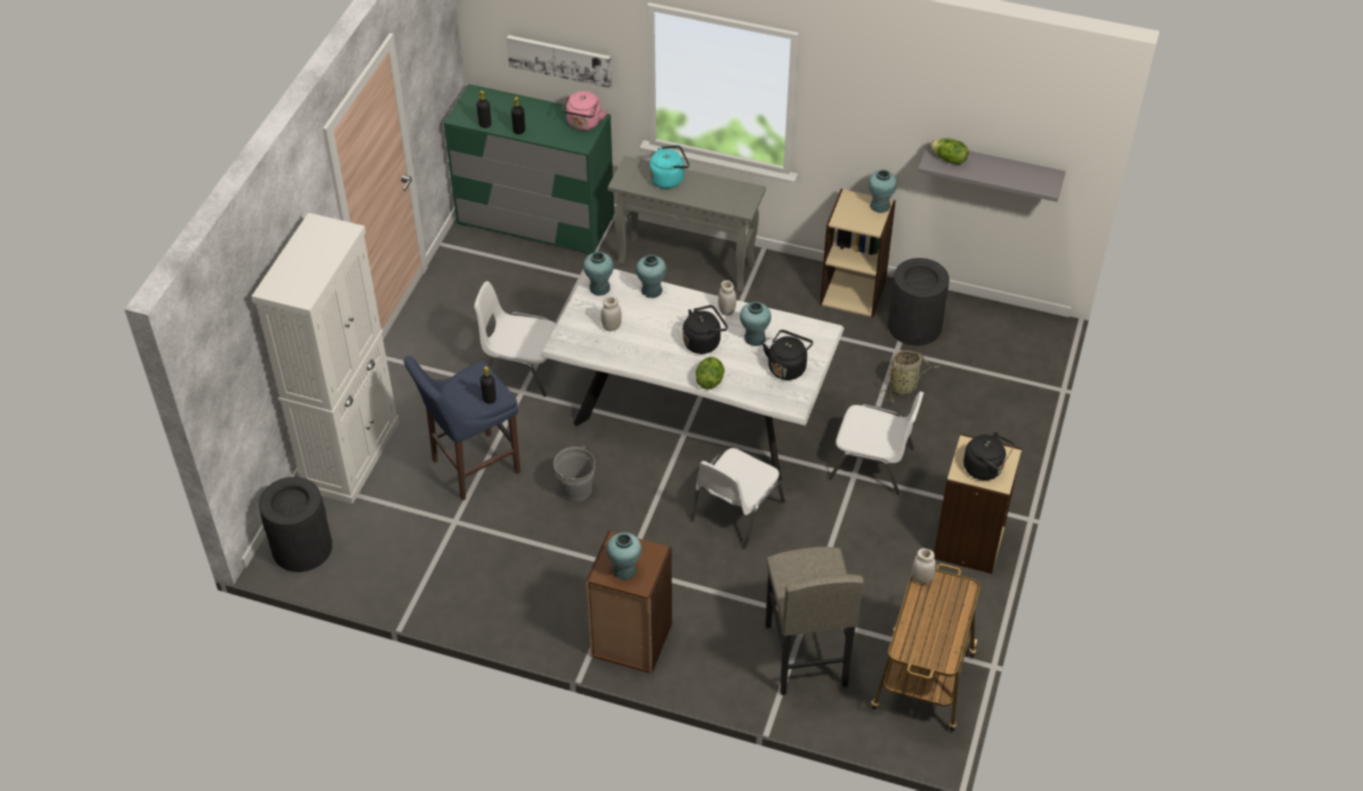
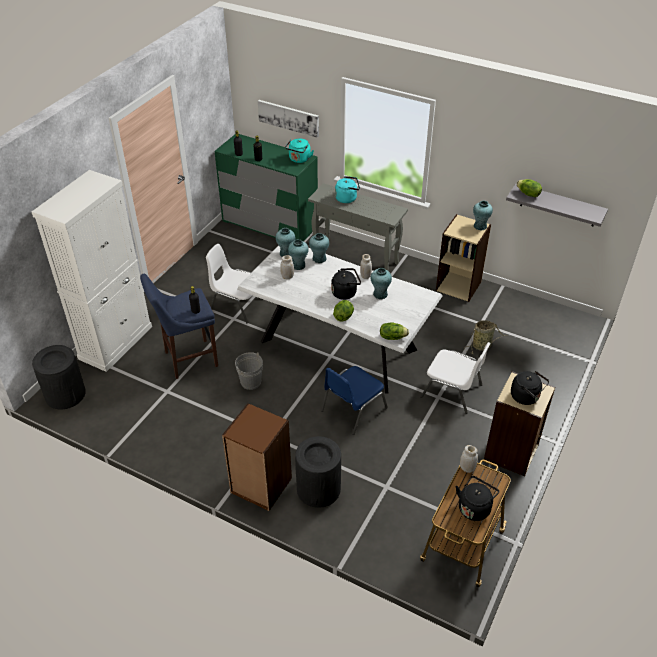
camera: 10 degrees right, 5 degrees down
pink kettle [562,91,608,131] -> turquoise kettle [285,138,314,163]
turquoise vase [606,532,642,580] -> turquoise vase moved to [288,239,309,270]
white chair [690,448,785,549] -> blue chair [321,366,388,435]
black kettle [763,330,813,380] -> black kettle moved to [456,476,499,521]
grey stool [765,547,864,695] -> none
black trash can [888,258,949,346] -> black trash can moved to [295,436,341,508]
none -> lettuce [380,322,409,340]

